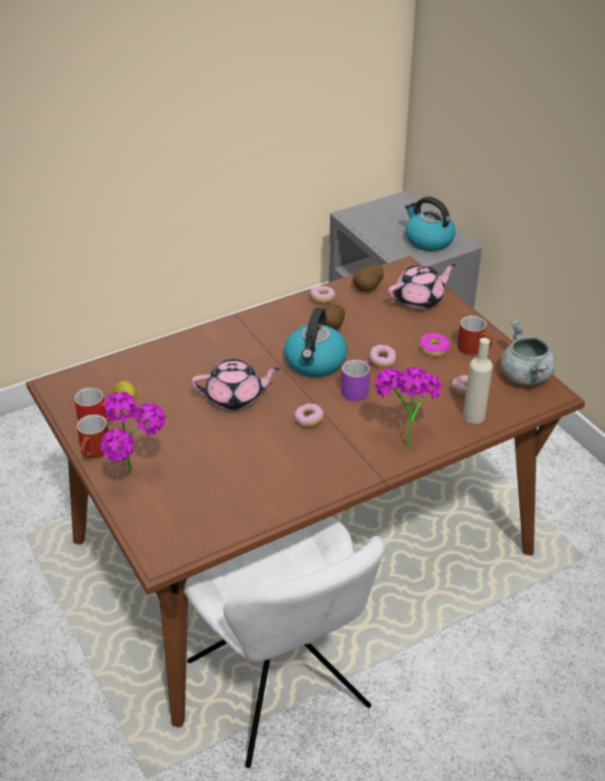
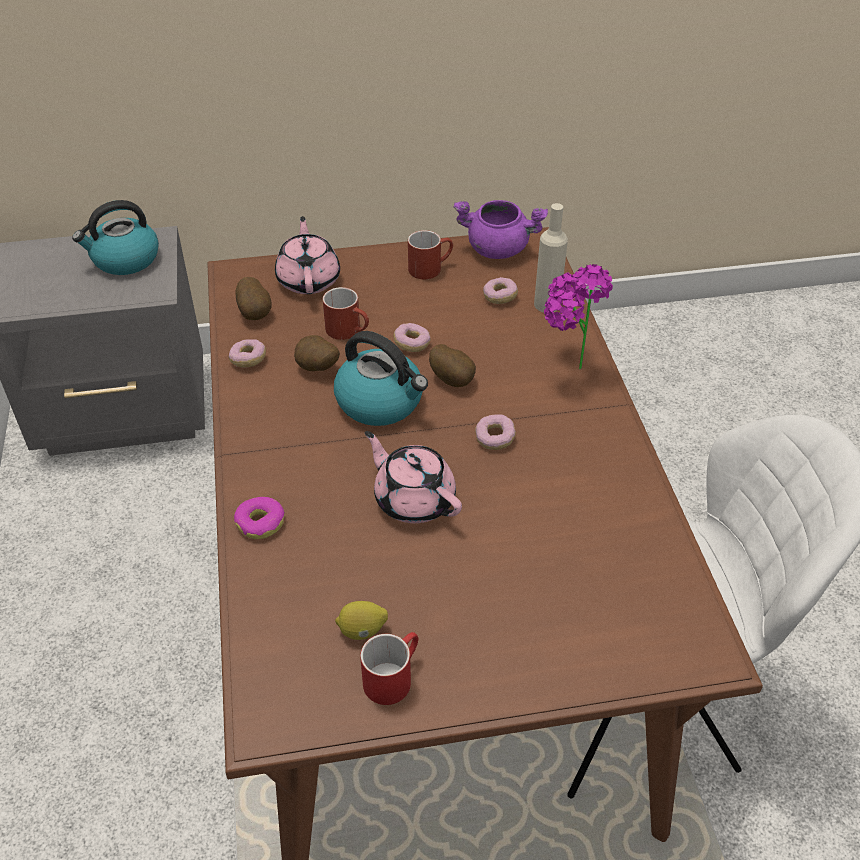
camera: 70 degrees left, 5 degrees up
red mug [77,415,110,458] -> red mug moved to [323,287,369,340]
potted plant [101,391,166,474] -> none
pink teapot [192,359,280,410] -> pink teapot turned 60 degrees counterclockwise [365,431,462,523]
purple mug [341,360,370,401] -> potato [429,344,476,387]
donut [419,333,451,357] -> donut moved to [234,497,285,539]
grey cooking pot [500,321,556,385] -> purple cooking pot [454,200,548,259]

